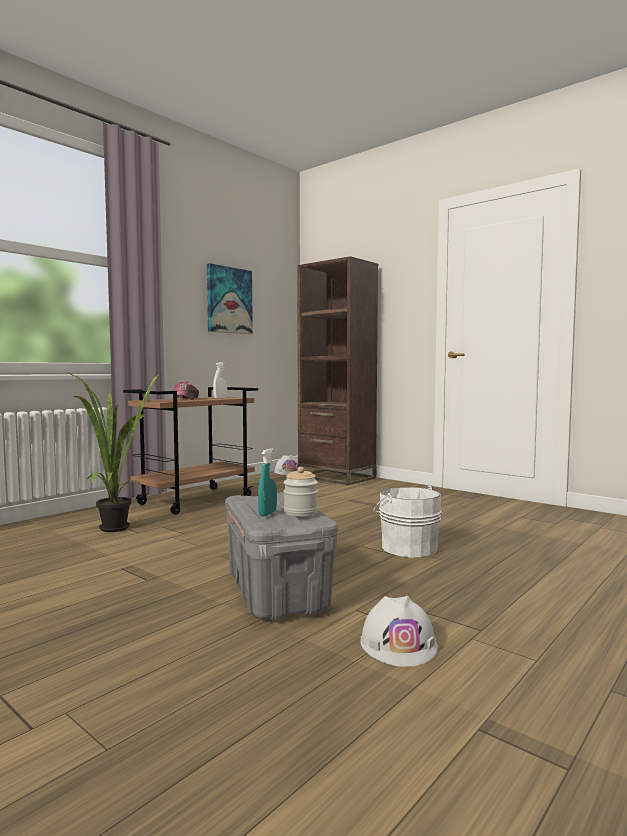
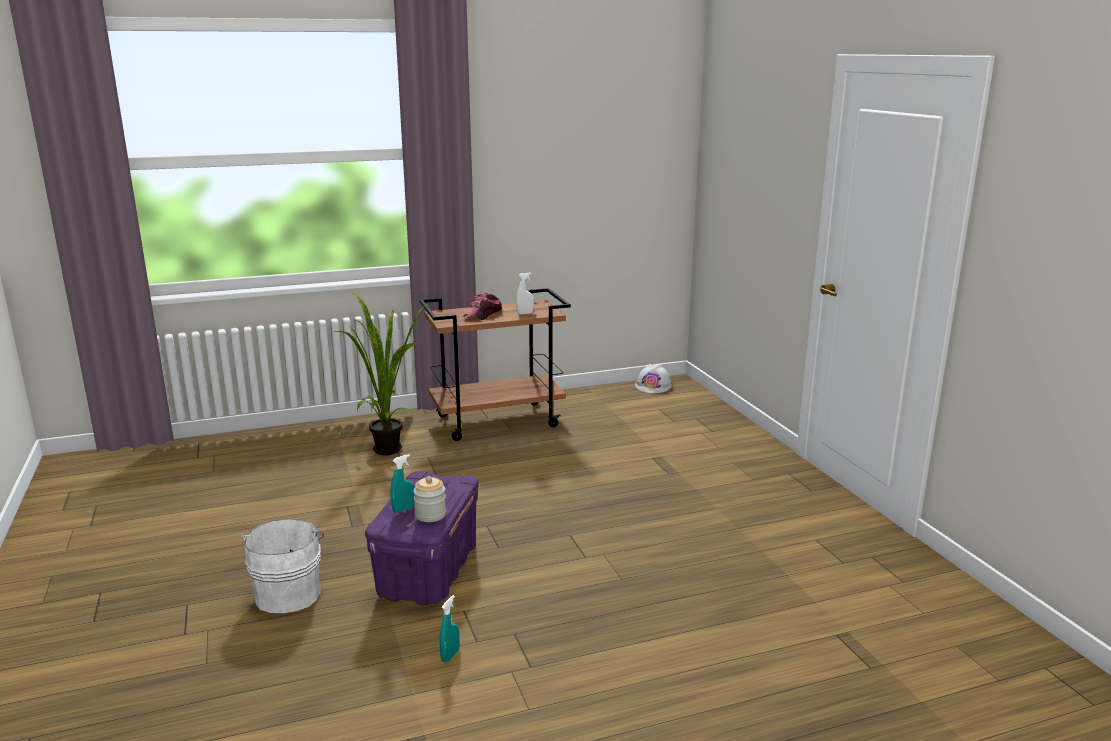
camera: 30 degrees right, 15 degrees up
picture [207,263,253,334] -> none
grey storage box [225,492,338,620] -> purple storage box [365,471,479,606]
brown bookcase [297,256,378,485] -> none
white hard hat [360,596,438,667] -> turquoise spray bottle [439,595,460,662]
white bucket [373,486,442,557] -> white bucket moved to [242,519,324,613]

